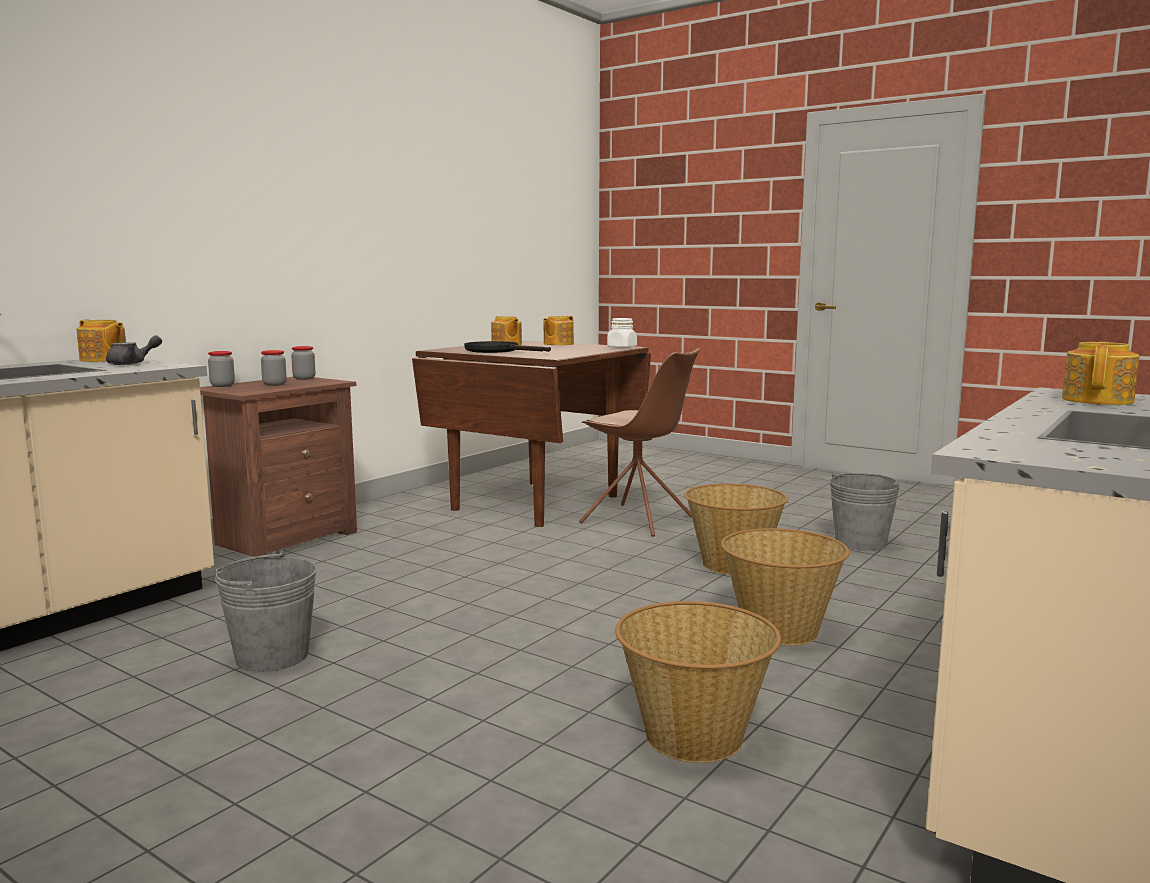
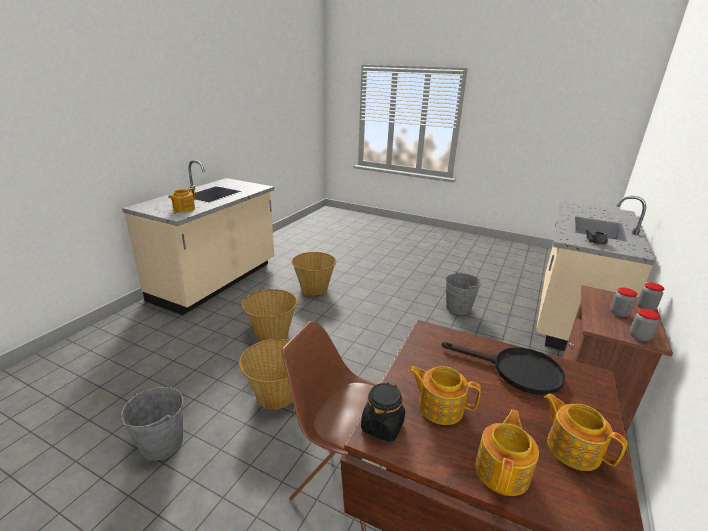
camera: 170 degrees right, 15 degrees up
teapot [77,320,126,362] -> teapot moved to [408,366,481,425]
white jar [607,318,637,348] -> black jar [361,382,405,442]

